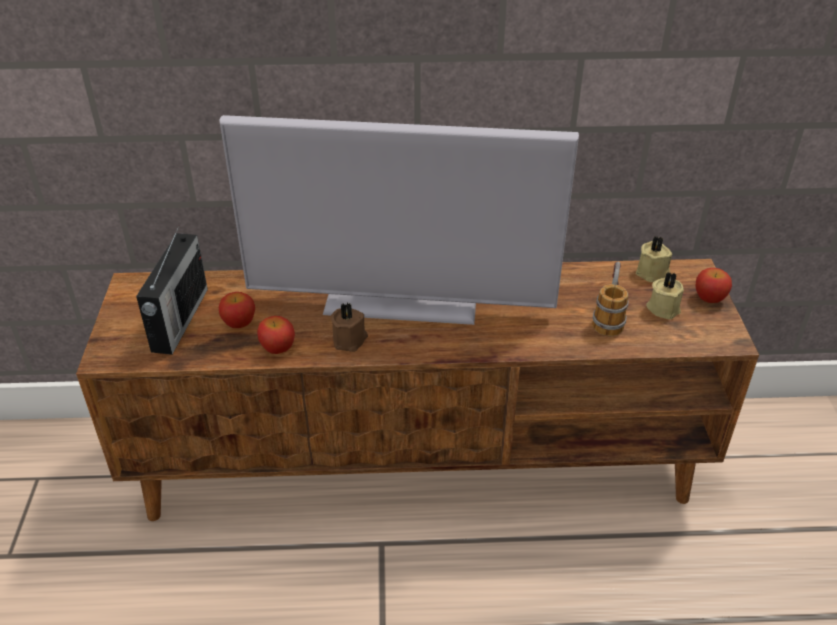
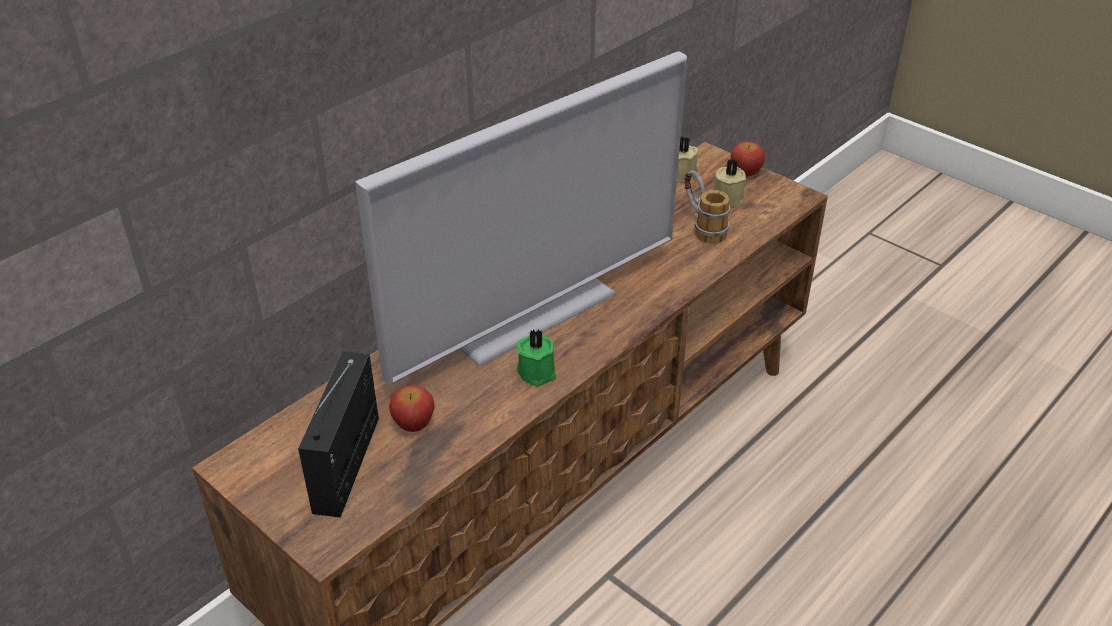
camera: 45 degrees left, 0 degrees up
radio [136,226,208,355] -> radio turned 135 degrees counterclockwise [298,351,379,518]
apple [257,316,295,354] -> none
brown candle [331,303,368,352] -> green candle [516,329,556,386]

